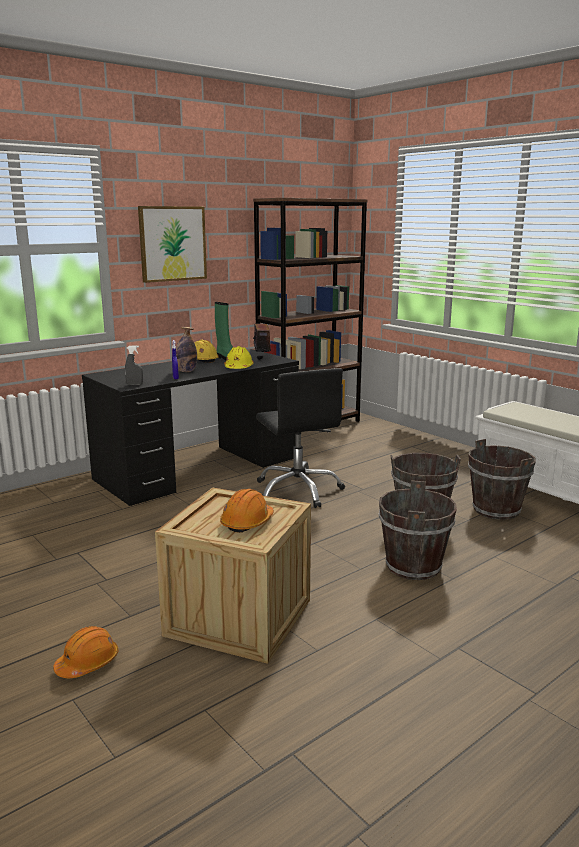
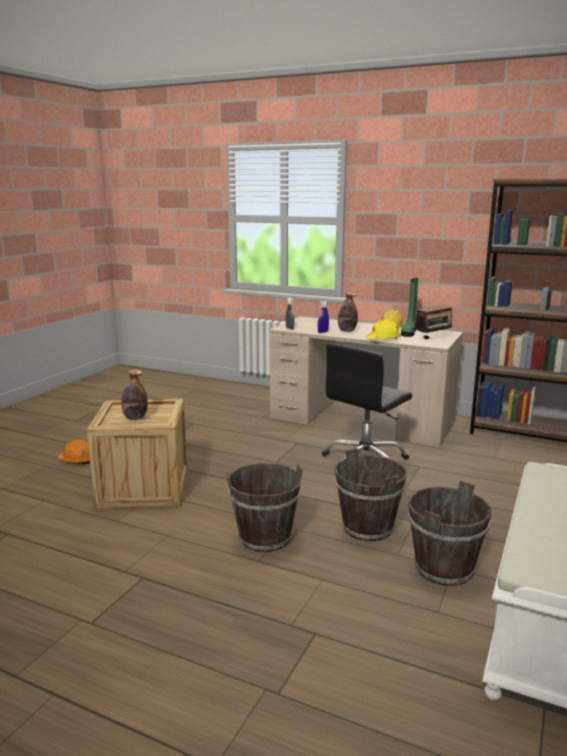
camera: 65 degrees right, 0 degrees up
black desk [82,349,299,506] -> beige desk [269,316,463,448]
picture [138,206,207,283] -> none
orange hard hat [220,489,274,533] -> bottle [121,369,148,420]

